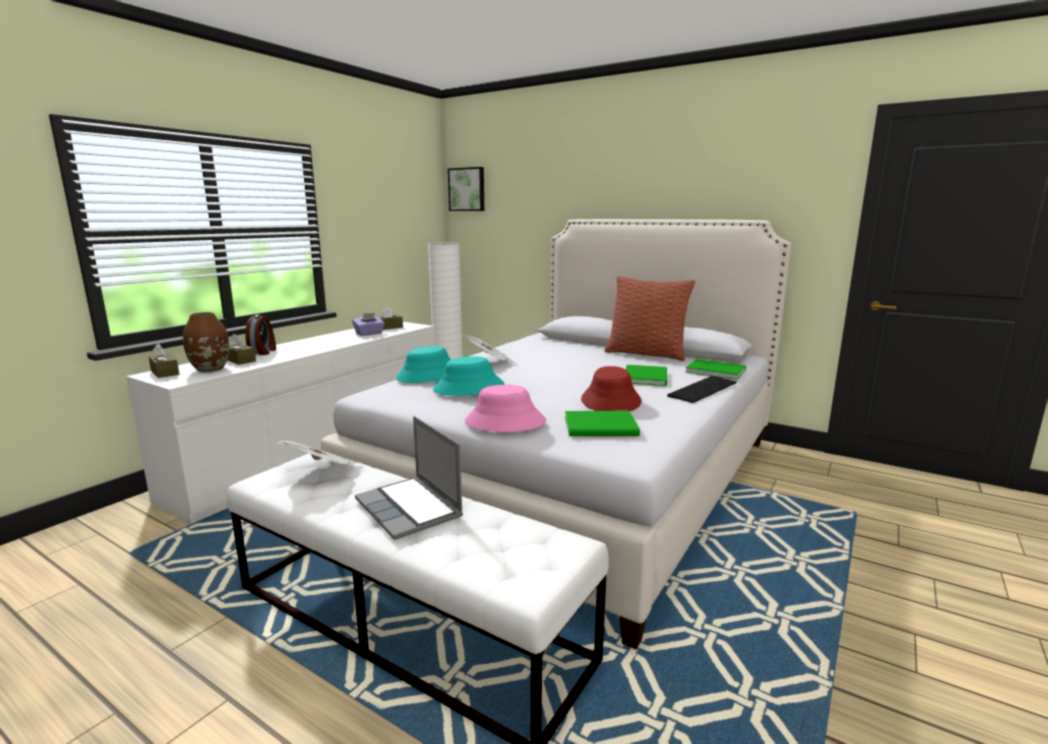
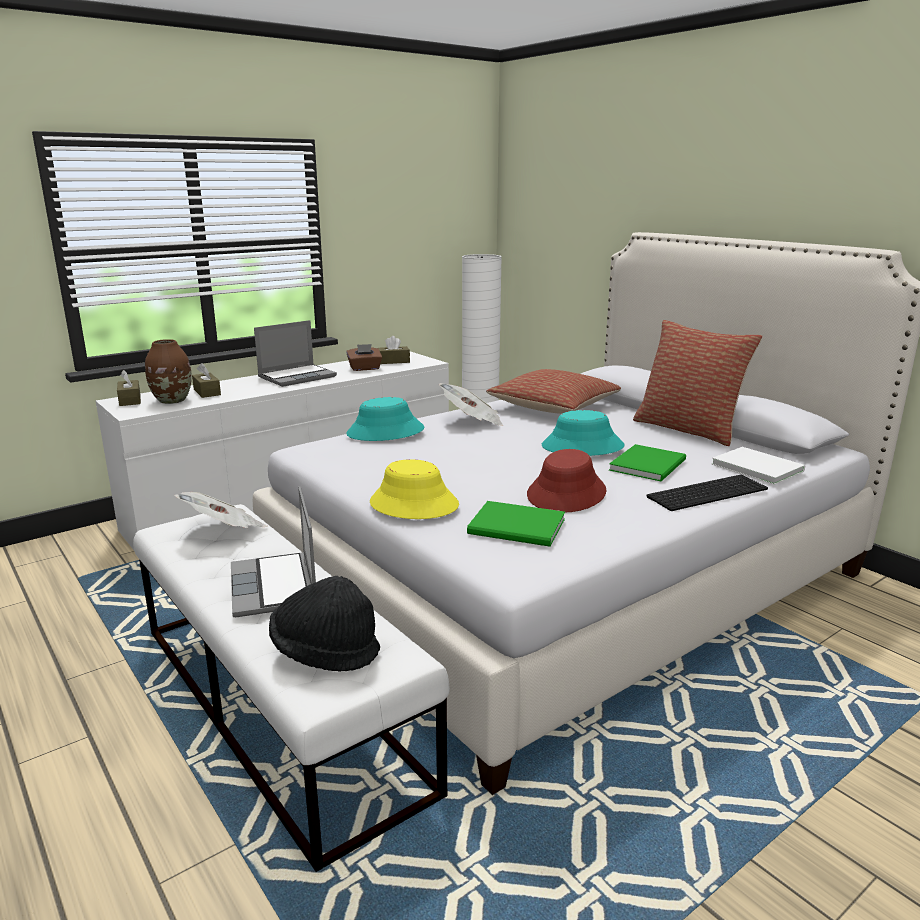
camera: 20 degrees right, 5 degrees up
alarm clock [245,315,276,355] -> none
purple tissue box [352,313,385,336] -> brown tissue box [346,344,382,371]
turquoise hat [433,356,505,396] -> turquoise hat moved to [542,410,625,456]
picture [448,167,484,211] -> none
pink hat [465,385,546,432] -> yellow hat [370,459,459,519]
green book [685,359,746,380] -> white book [712,447,805,485]
none -> laptop [254,320,337,387]
none -> black hat [269,576,380,672]
none -> pillow [486,369,621,414]

